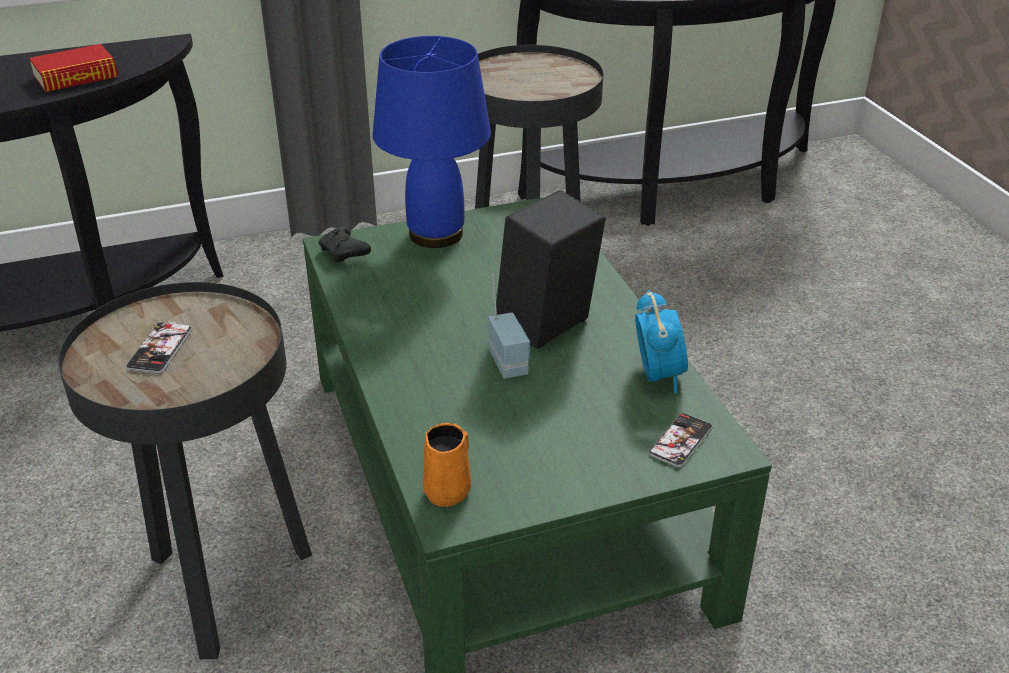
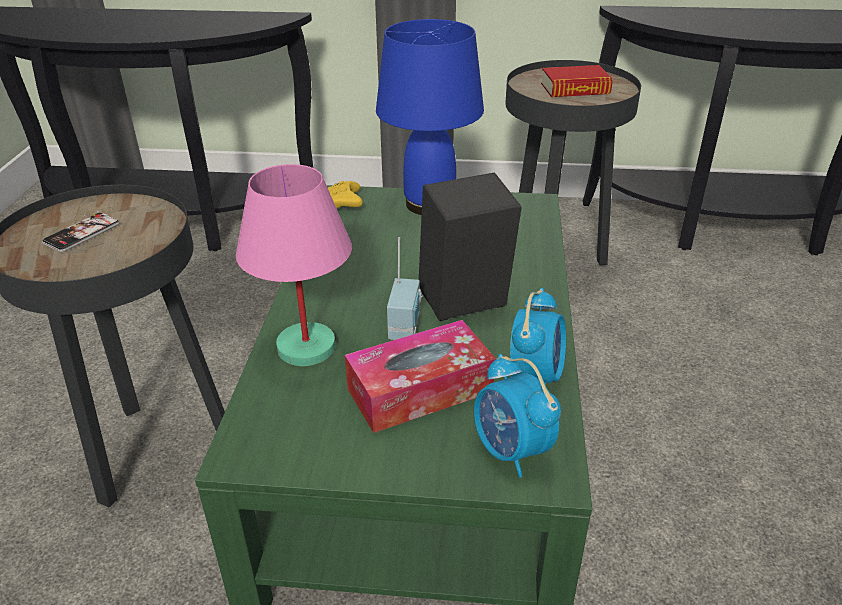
camera: 25 degrees right, 0 degrees up
book [29,44,118,92] -> book moved to [541,65,612,97]
black game controller [318,227,371,262] -> yellow game controller [328,181,363,208]
orange mug [423,423,471,507] -> none
phone [649,413,713,468] -> alarm clock [474,354,561,477]
none -> pink table lamp [236,164,352,366]
none -> tissue box [345,320,495,433]

